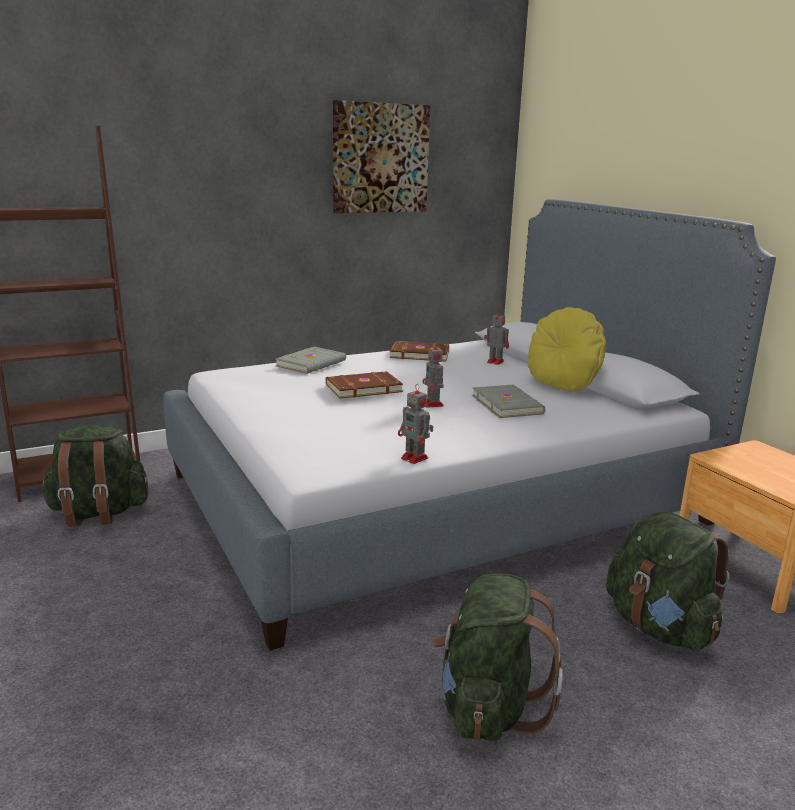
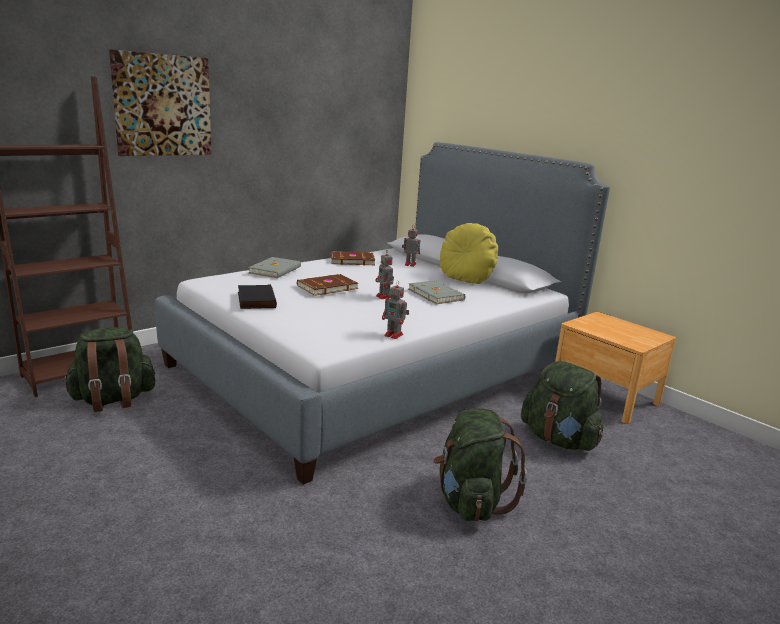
camera: 15 degrees left, 0 degrees up
picture [333,100,430,213] -> picture moved to [109,50,211,156]
none -> black book [238,284,277,309]

